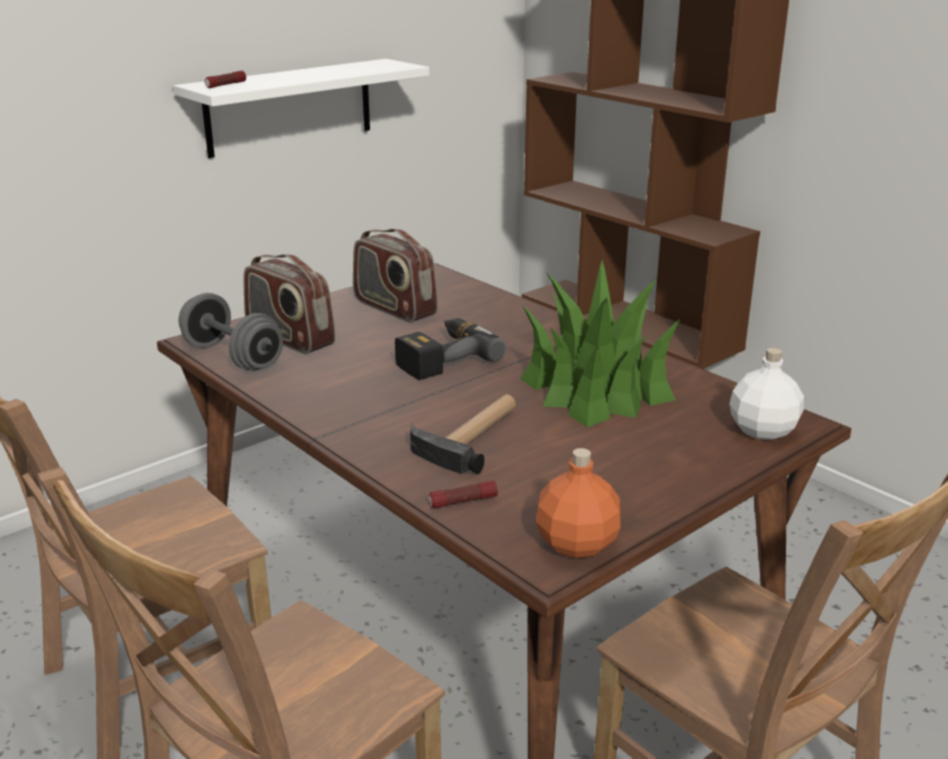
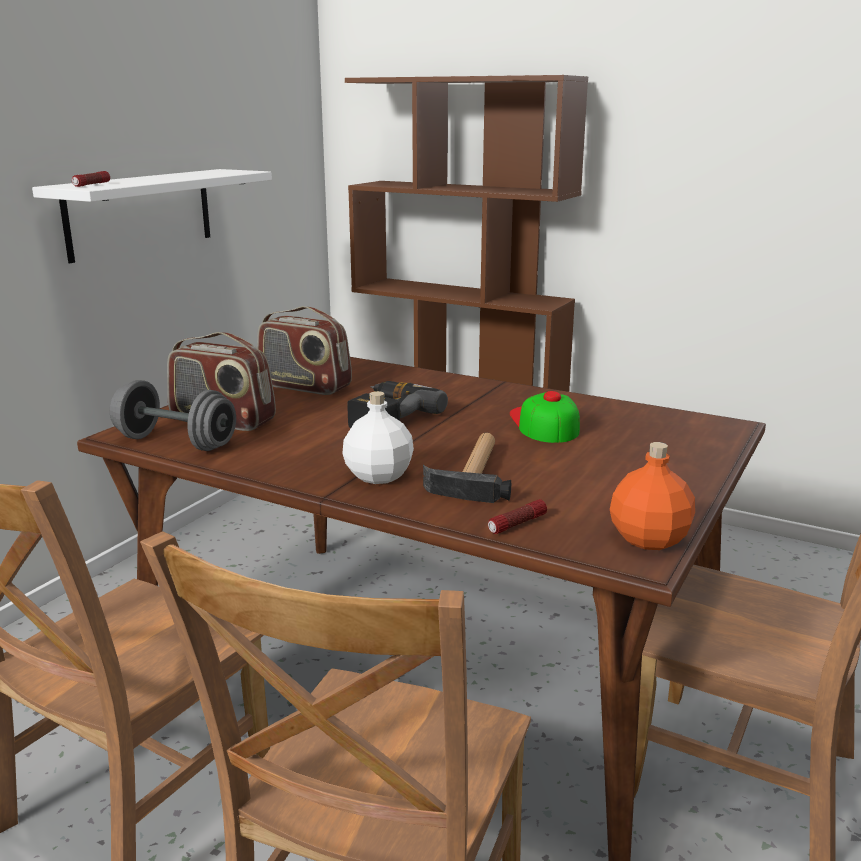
camera: 20 degrees left, 5 degrees down
potted plant [520,260,681,427] -> cap [510,391,580,443]
white bottle [729,348,804,440] -> white bottle moved to [342,391,414,484]

